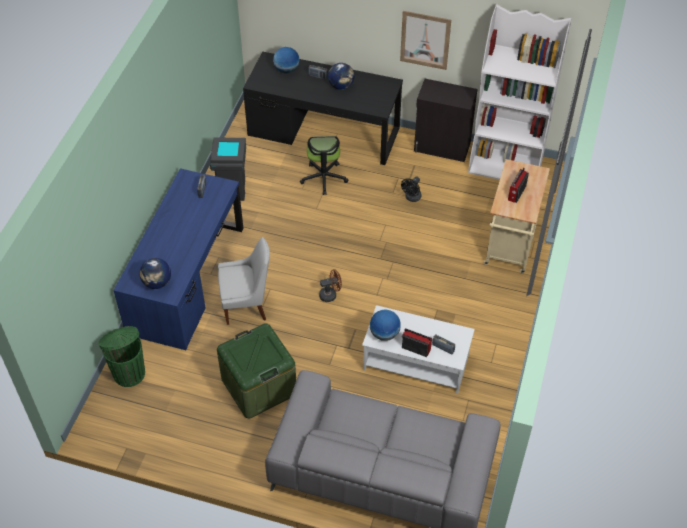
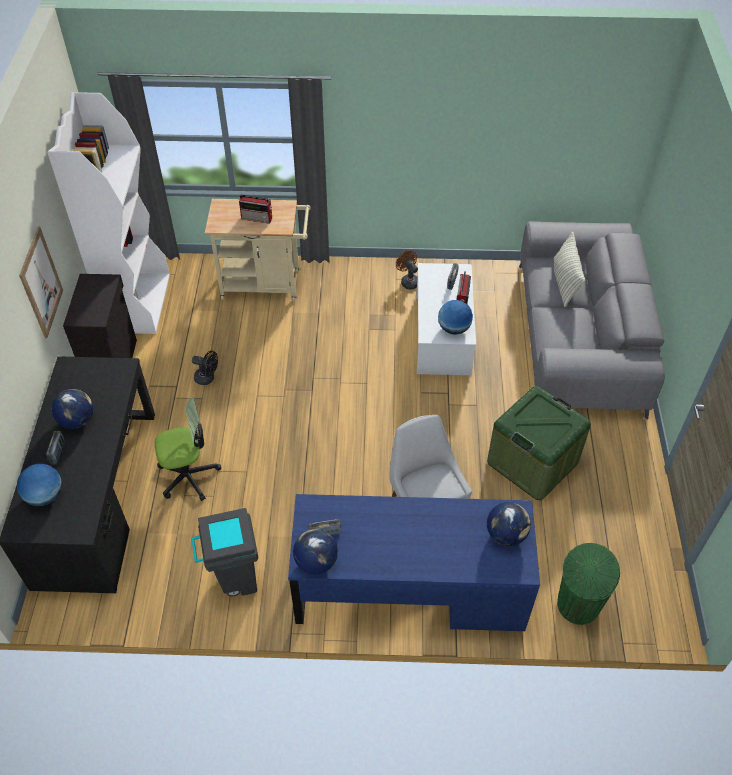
camera: 105 degrees left, 0 degrees up
brown fan [319,269,342,302] -> brown fan moved to [396,250,418,290]
none -> globe [293,529,338,575]
none -> pillow [554,232,585,307]

